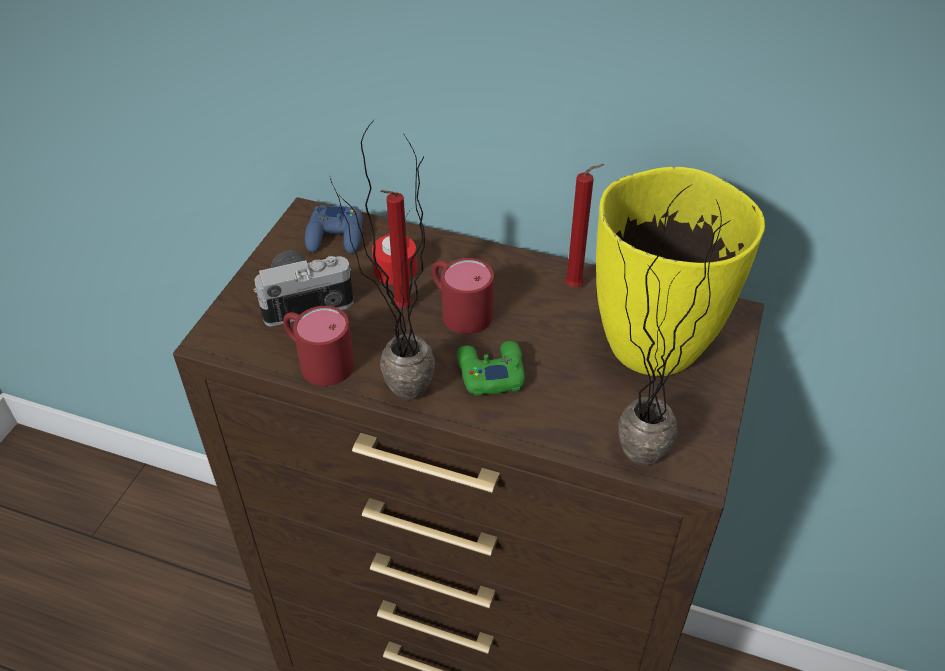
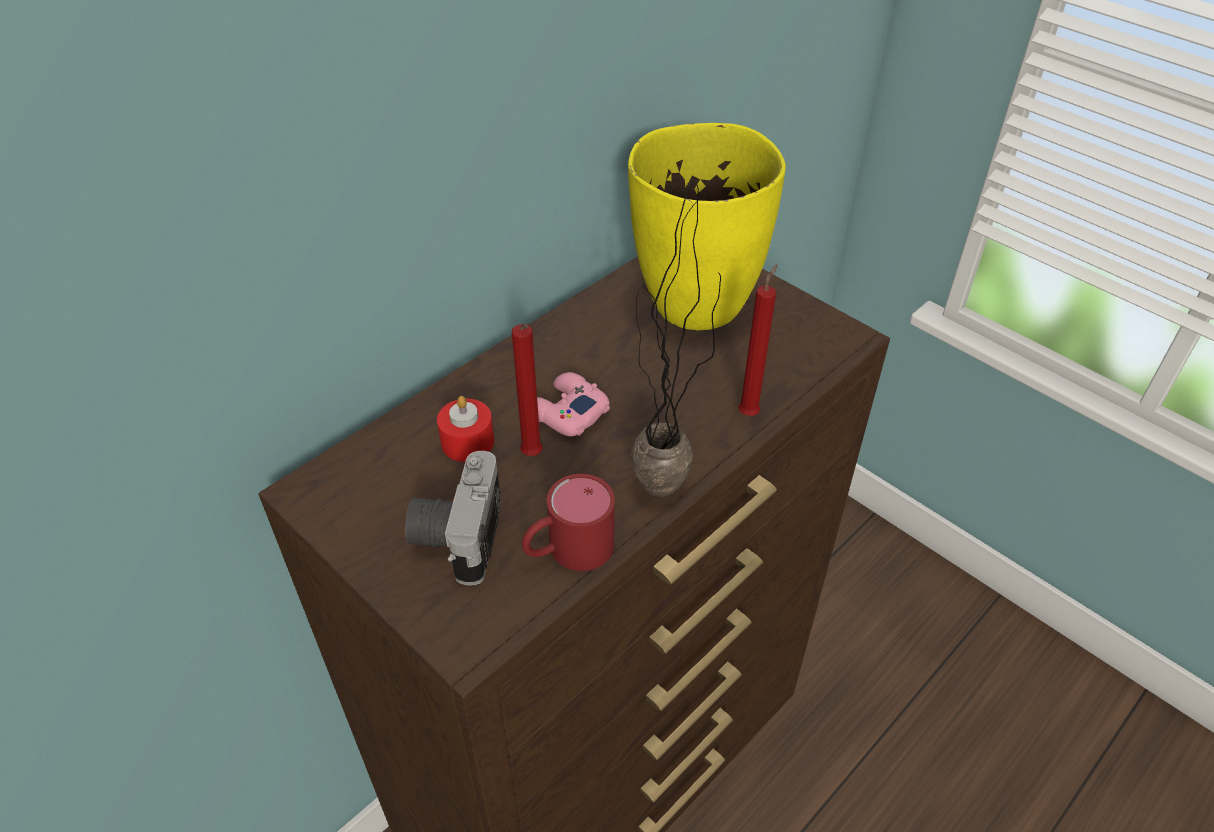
camera: 65 degrees left, 0 degrees up
blue game controller [305,205,363,254] -> none
red mug [432,258,494,334] -> pink game controller [537,372,610,437]
green game controller [457,341,525,395] -> none
red candle [565,164,605,287] -> red candle moved to [738,264,778,416]
potted plant [617,185,731,466] -> none

